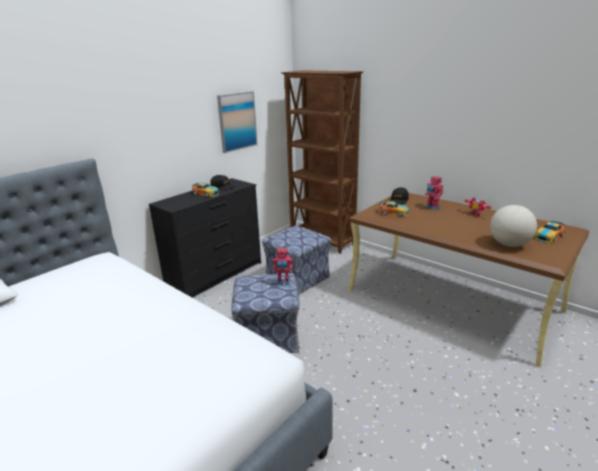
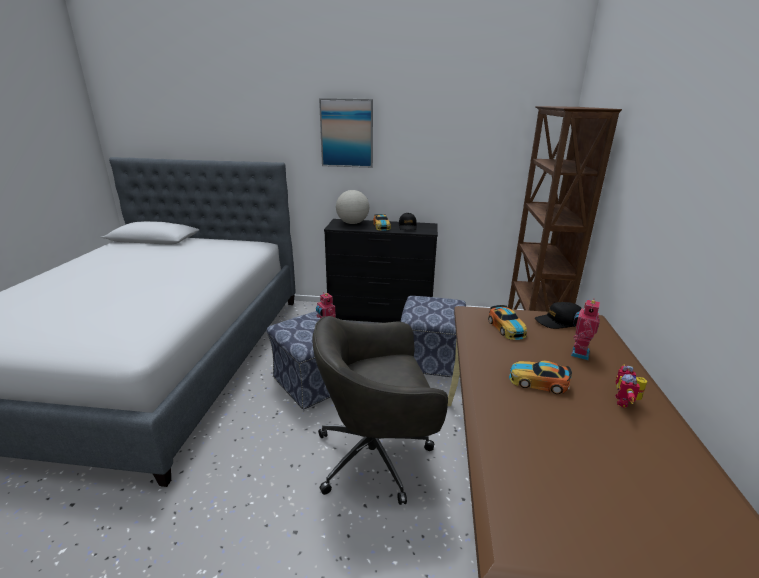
camera: 55 degrees right, 0 degrees up
picture [217,91,257,153] -> picture moved to [319,98,373,168]
globe [490,205,537,247] -> globe moved to [336,190,369,224]
toy car [535,221,565,243] -> toy car moved to [509,361,572,394]
none -> grey office chair [312,316,448,505]

